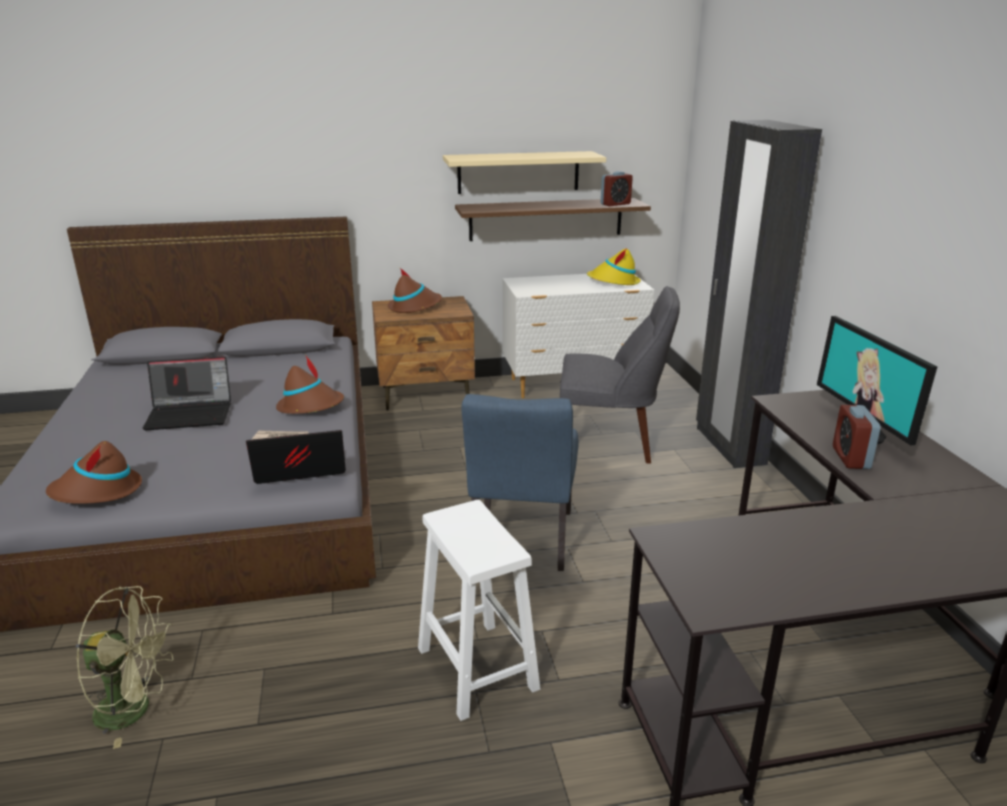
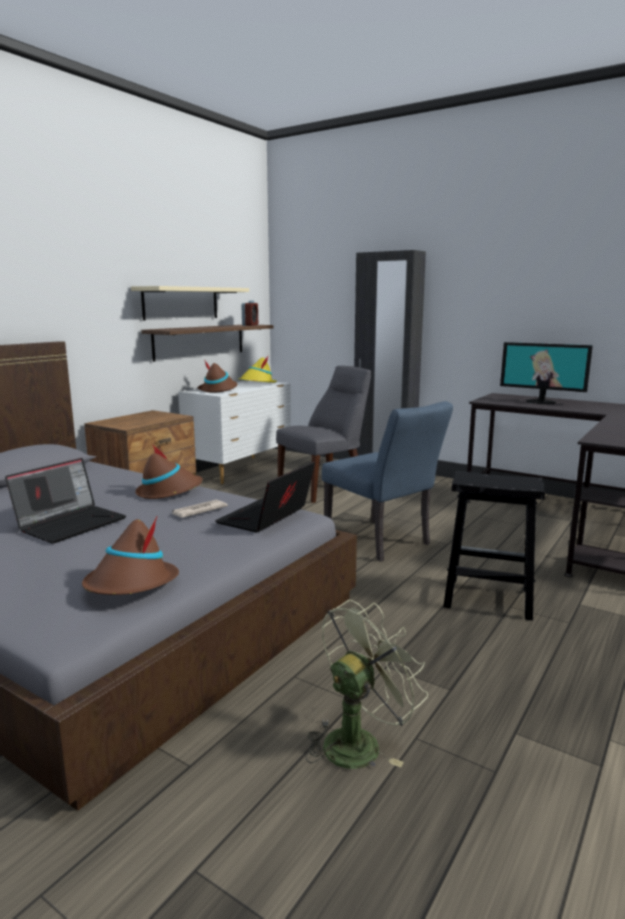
camera: 45 degrees left, 10 degrees down
brown hat [388,267,442,313] -> brown hat moved to [198,359,237,393]
white stool [418,500,540,721] -> black stool [443,471,545,620]
alarm clock [833,405,881,469] -> none

